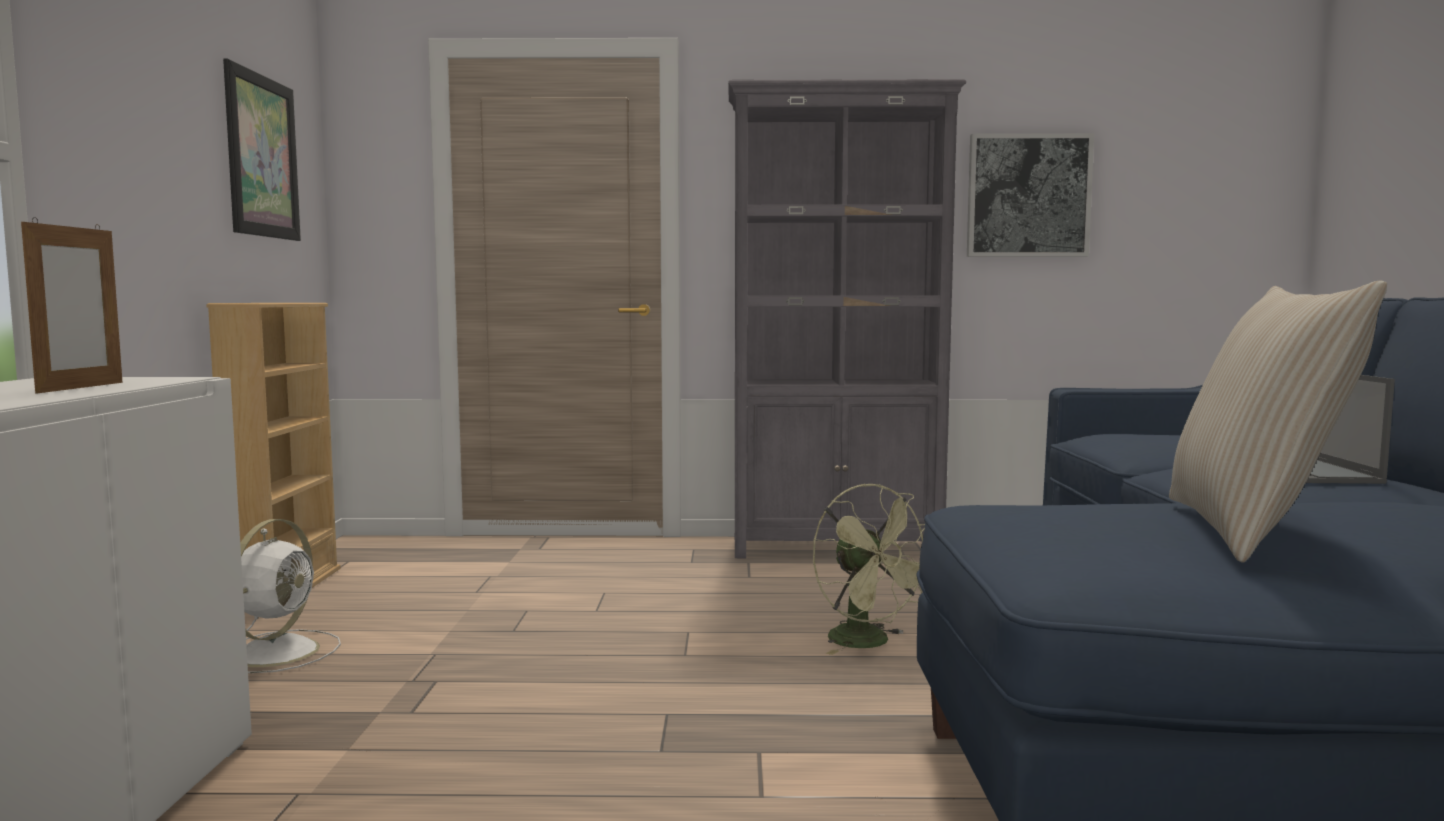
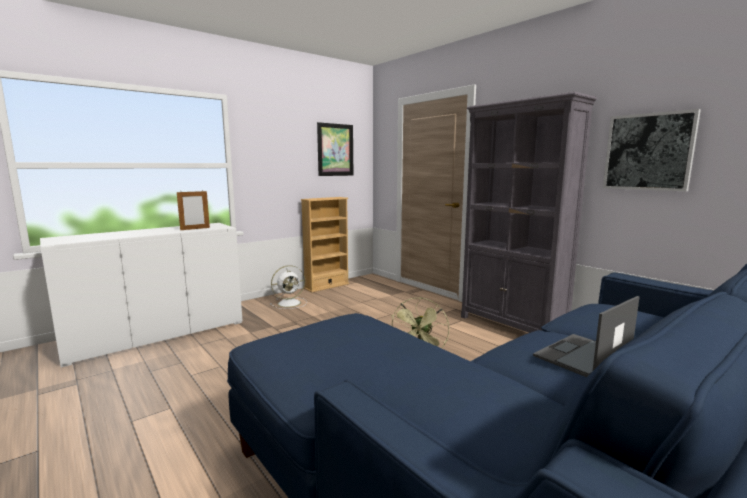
camera: 50 degrees right, 5 degrees up
beige pillow [1169,280,1387,563] -> none

